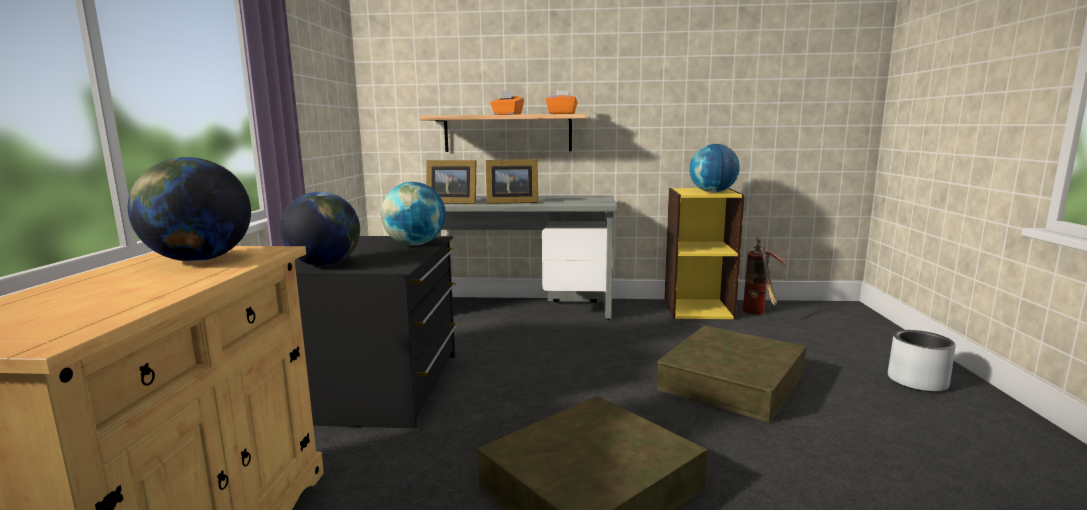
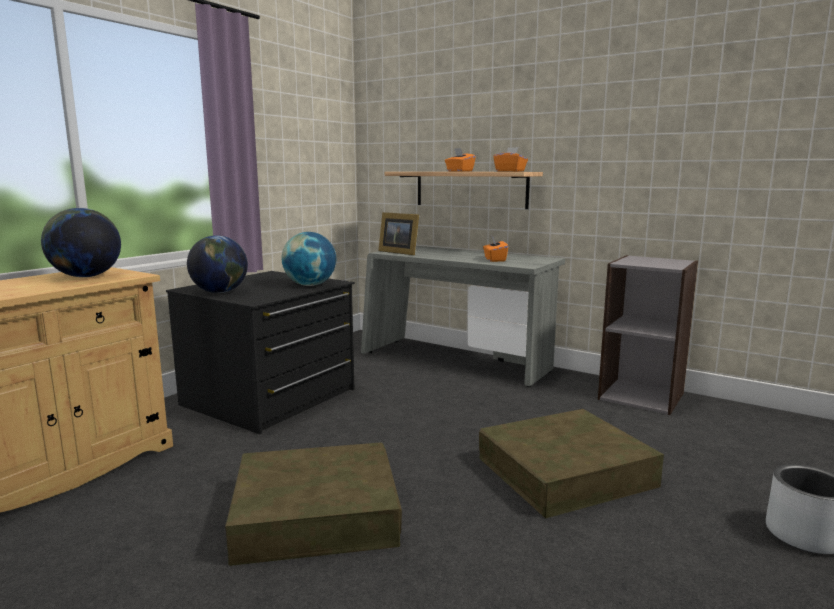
camera: 30 degrees right, 0 degrees up
picture frame [485,159,538,204] -> none
yellow bookcase [664,188,744,320] -> grey bookcase [598,255,698,415]
globe [689,144,740,193] -> none
fire extinguisher [743,237,786,315] -> none
none -> orange tissue box [483,237,508,262]

